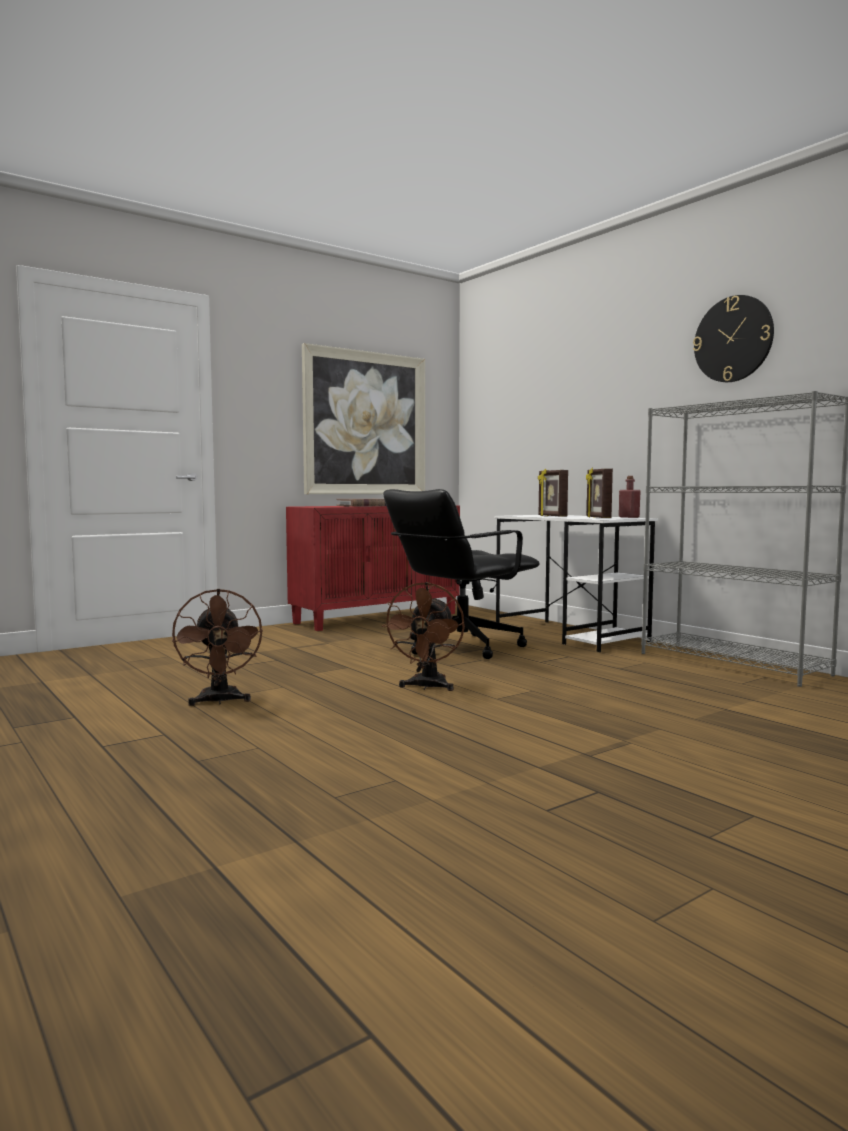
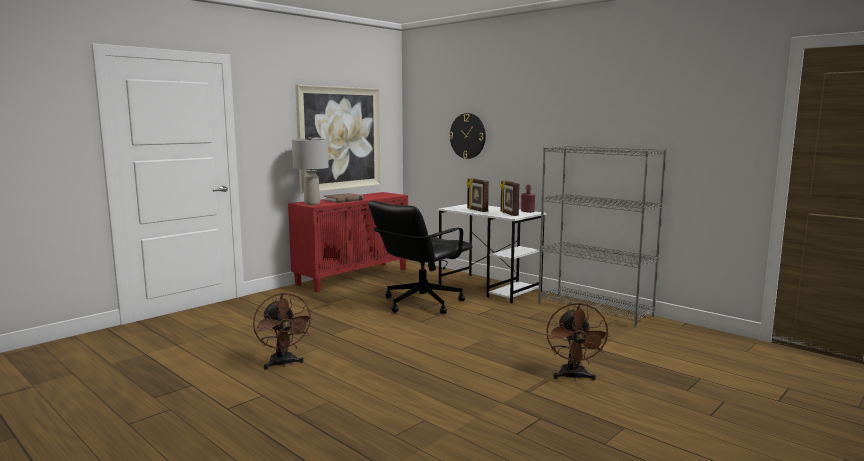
camera: 10 degrees left, 5 degrees up
brown fan [382,582,465,691] -> brown fan moved to [546,303,610,381]
wall clock [693,295,774,382] -> wall clock moved to [449,113,486,159]
none -> grey table lamp [292,137,329,205]

